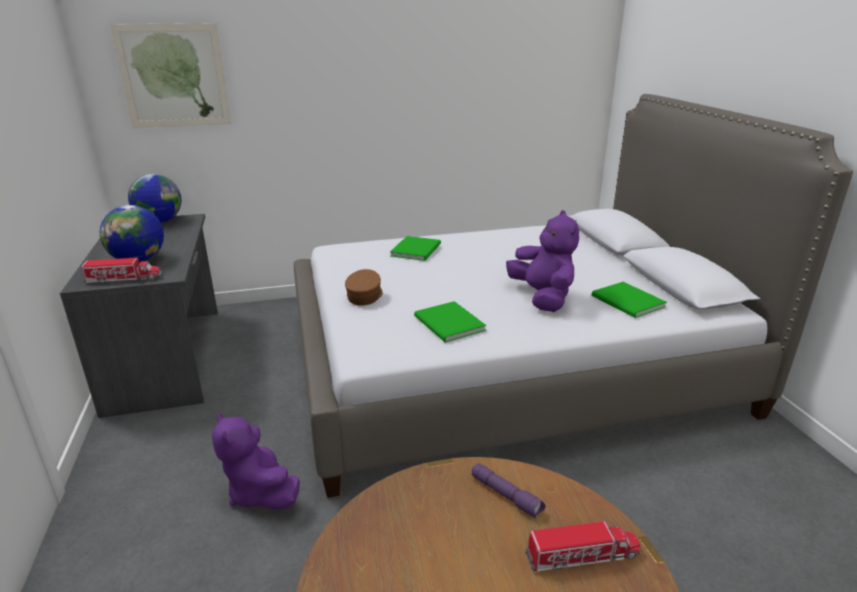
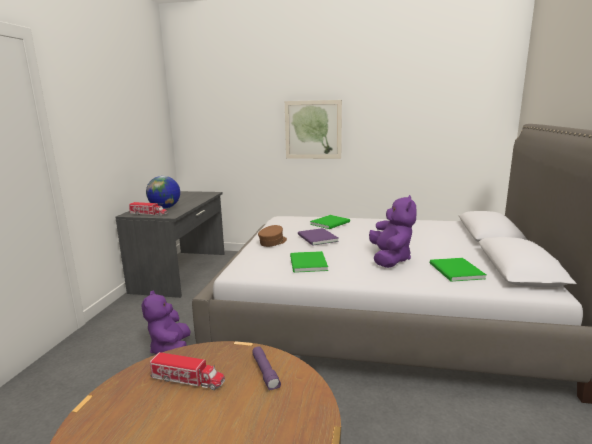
camera: 25 degrees right, 10 degrees down
picture [110,23,231,128] -> picture moved to [285,100,342,159]
globe [128,174,181,223] -> none
toy truck [525,521,640,572] -> toy truck moved to [150,352,225,390]
none -> purple book [298,228,339,246]

